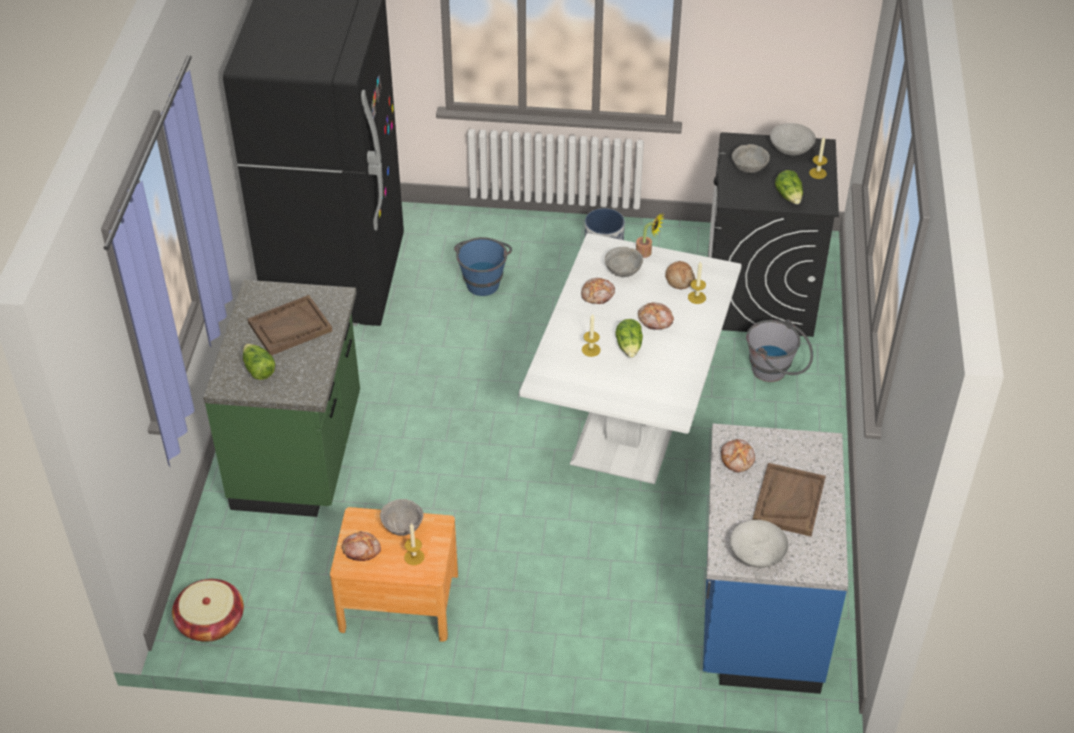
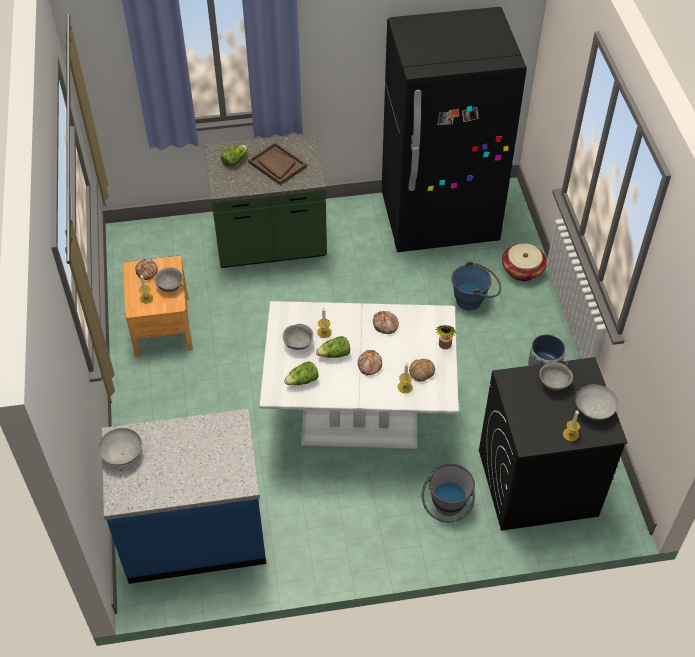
camera: 75 degrees right, 5 degrees up
basket [172,579,244,642] -> basket moved to [502,243,547,281]
grey bowl [605,247,643,277] -> grey bowl moved to [282,324,313,350]
bread [721,439,755,472] -> none
brown tray [753,463,826,536] -> none
lettuce [775,170,803,204] -> lettuce moved to [284,361,319,385]

